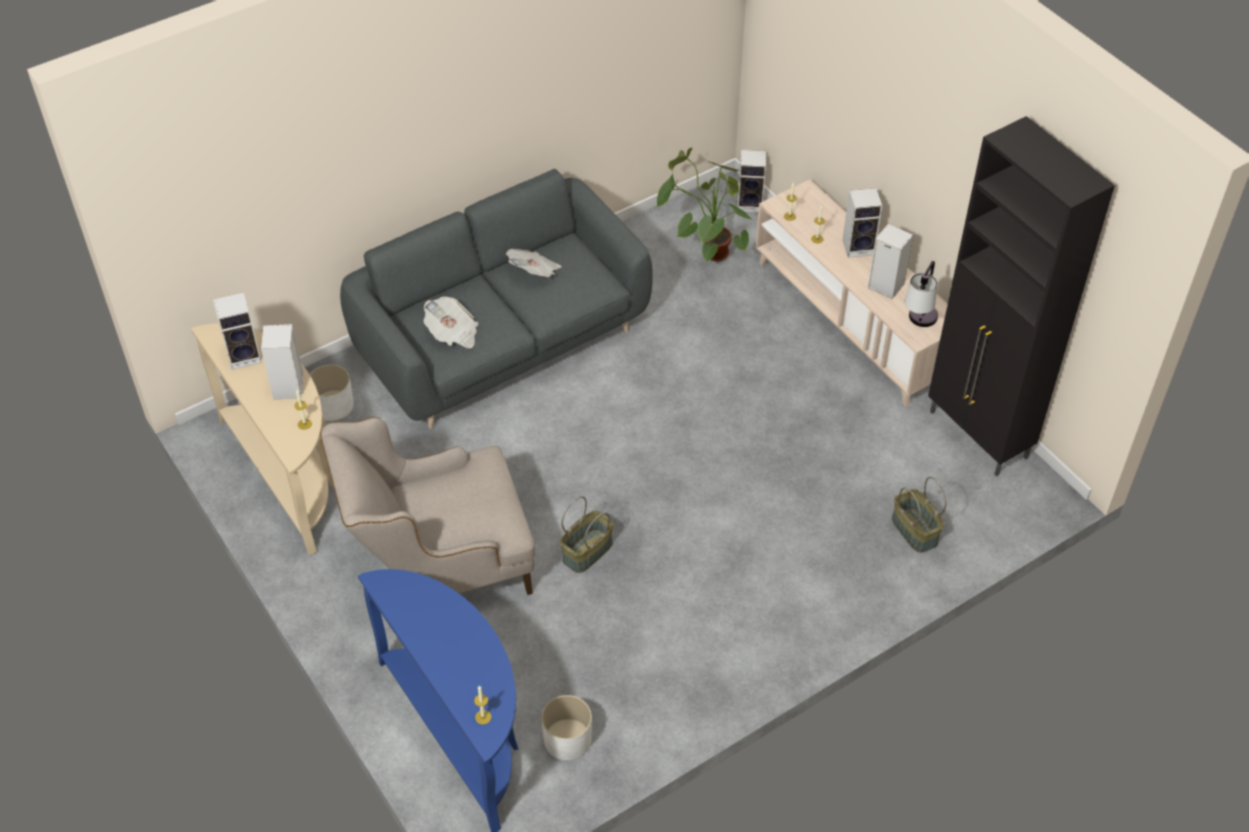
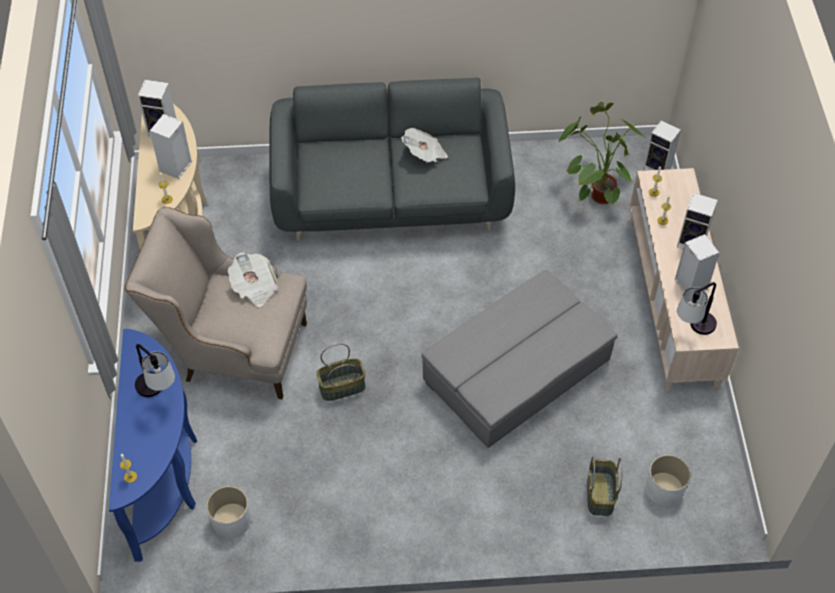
camera: 30 degrees right, 5 degrees up
white planter [309,364,354,421] -> white planter moved to [646,455,691,506]
newspaper [423,297,479,349] -> newspaper moved to [228,252,278,307]
black cabinet [928,116,1115,477] -> none
none -> table lamp [135,344,175,397]
none -> grey ottoman [422,270,618,448]

